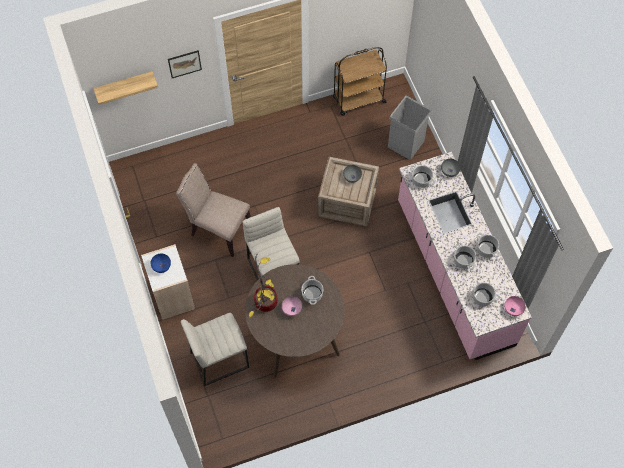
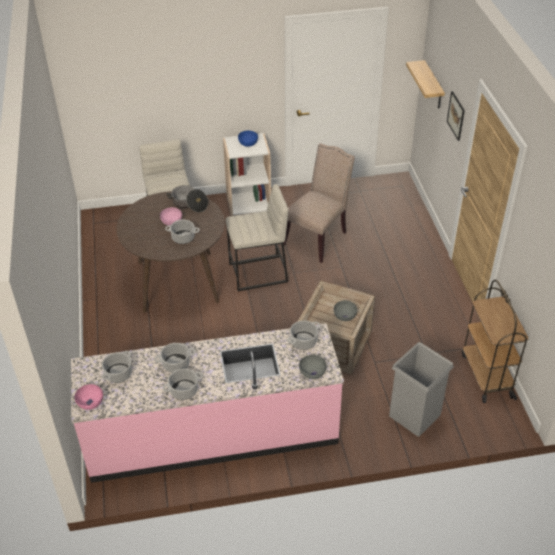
camera: 100 degrees right, 20 degrees down
potted plant [249,253,278,318] -> cooking pot [167,185,208,212]

